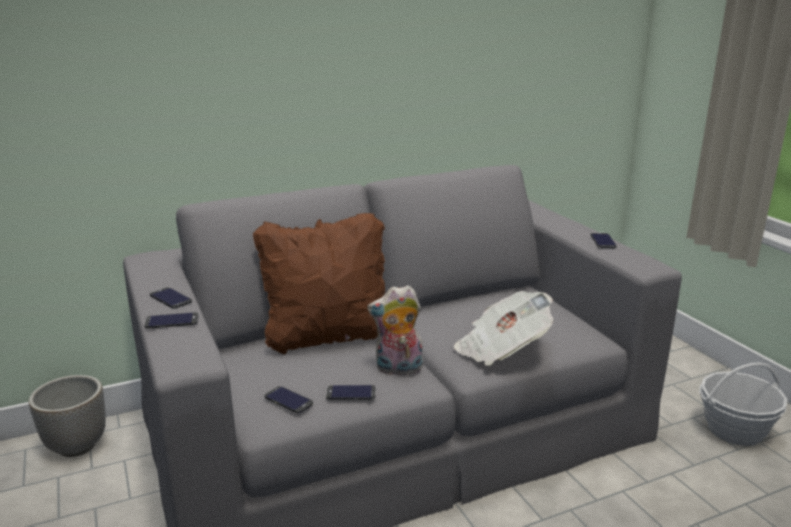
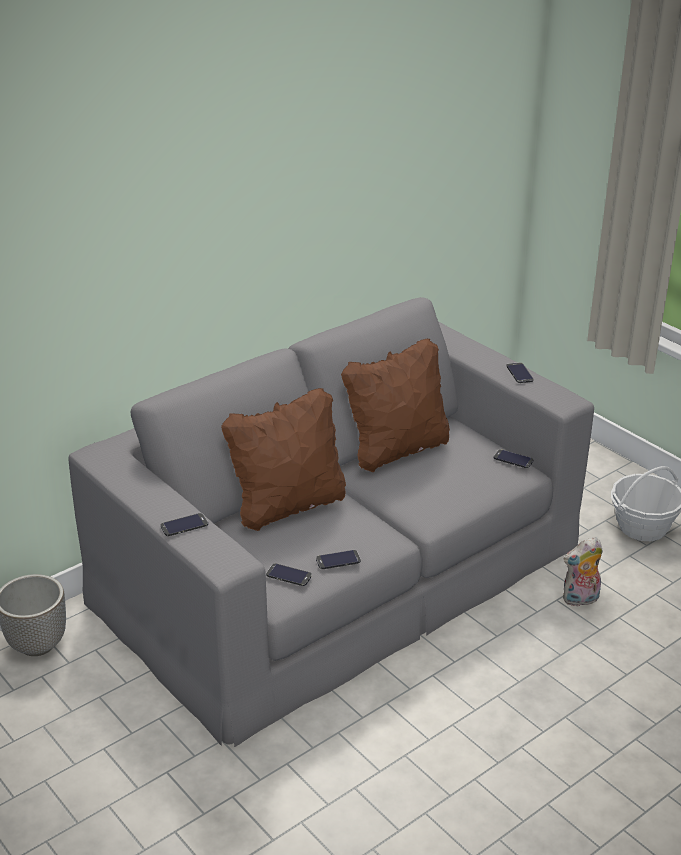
camera: 15 degrees left, 10 degrees up
phone [150,287,192,308] -> phone moved to [493,449,533,468]
plush toy [367,285,423,375] -> plush toy moved to [563,537,603,607]
newspaper [454,291,554,366] -> none
none -> brown pillow [341,339,450,472]

